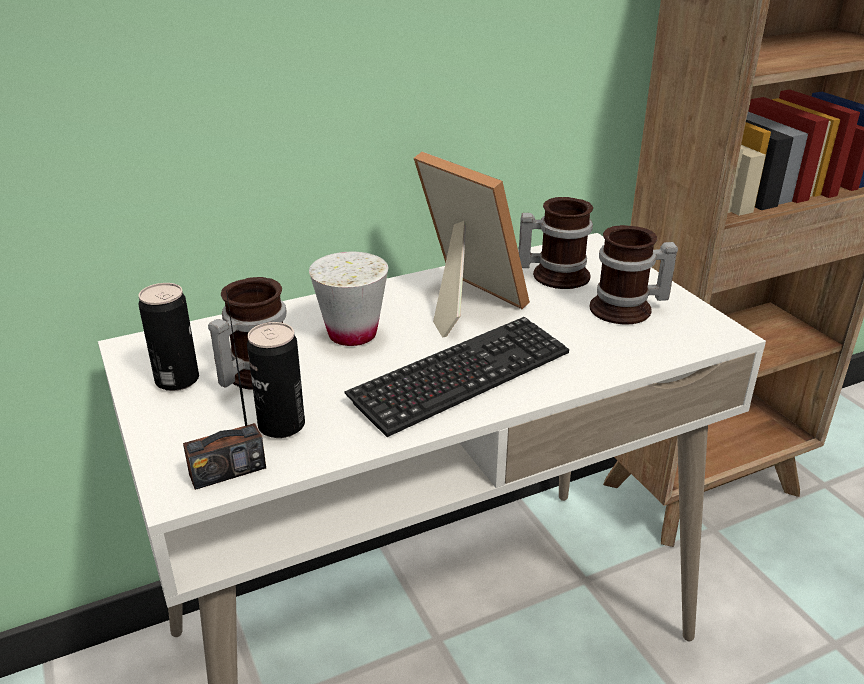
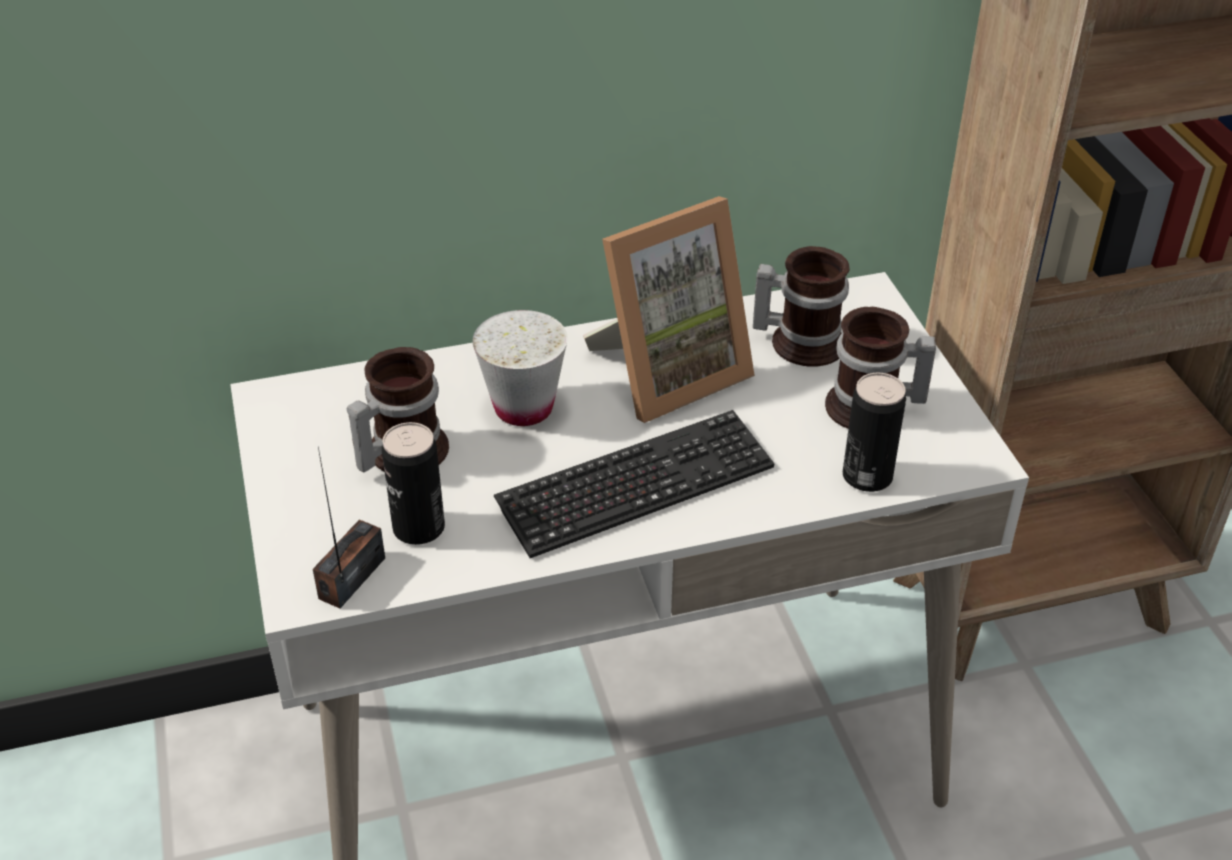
camera: 10 degrees right, 10 degrees up
can [138,283,199,391] -> can moved to [843,373,906,492]
radio [183,290,266,490] -> radio turned 135 degrees clockwise [313,447,385,608]
picture frame [414,152,530,338] -> picture frame turned 90 degrees clockwise [583,196,755,423]

